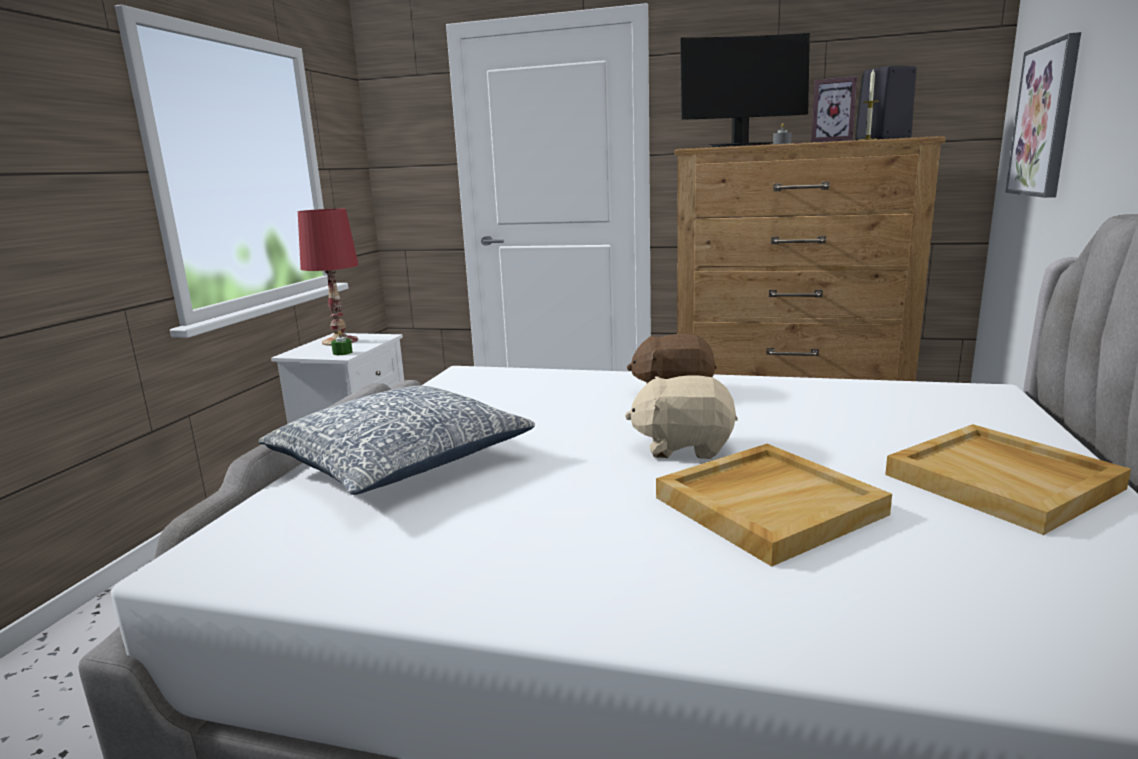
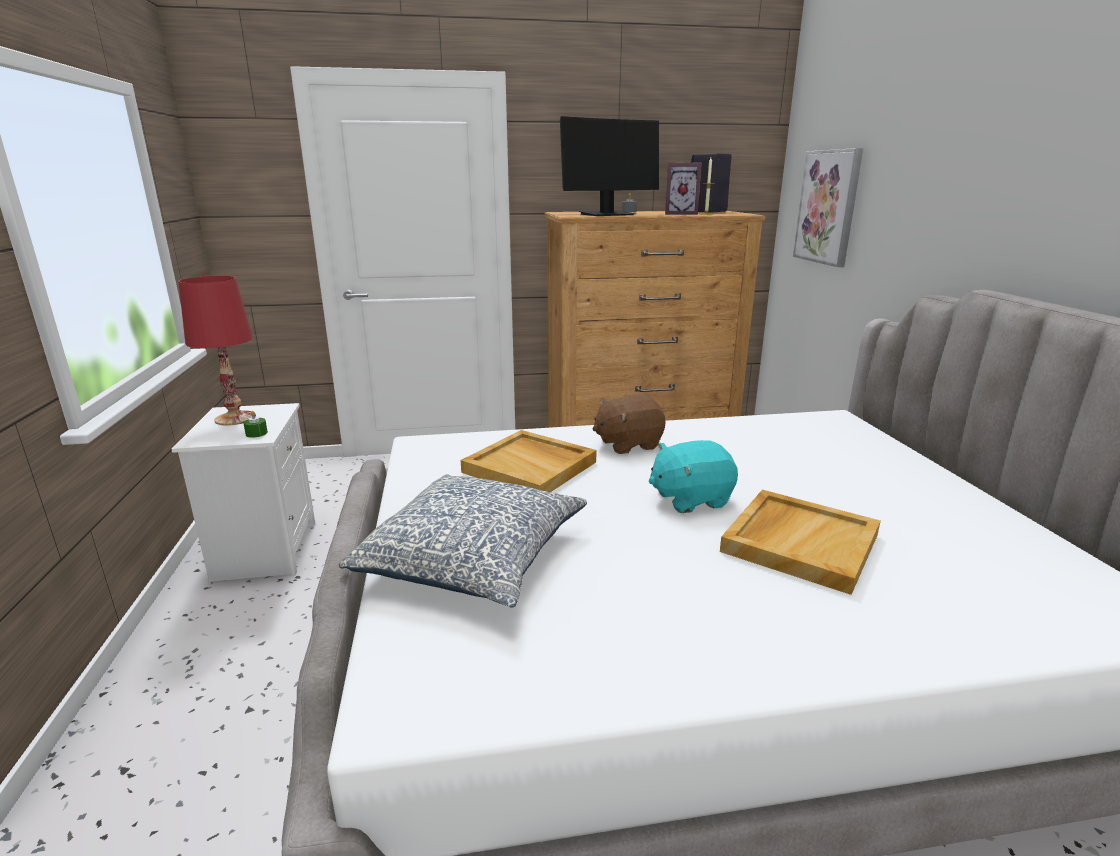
camera: 25 degrees left, 5 degrees up
beige plush toy [625,375,738,459] -> turquoise plush toy [649,440,738,513]
beige tray [885,424,1131,535] -> beige tray moved to [461,430,597,492]

